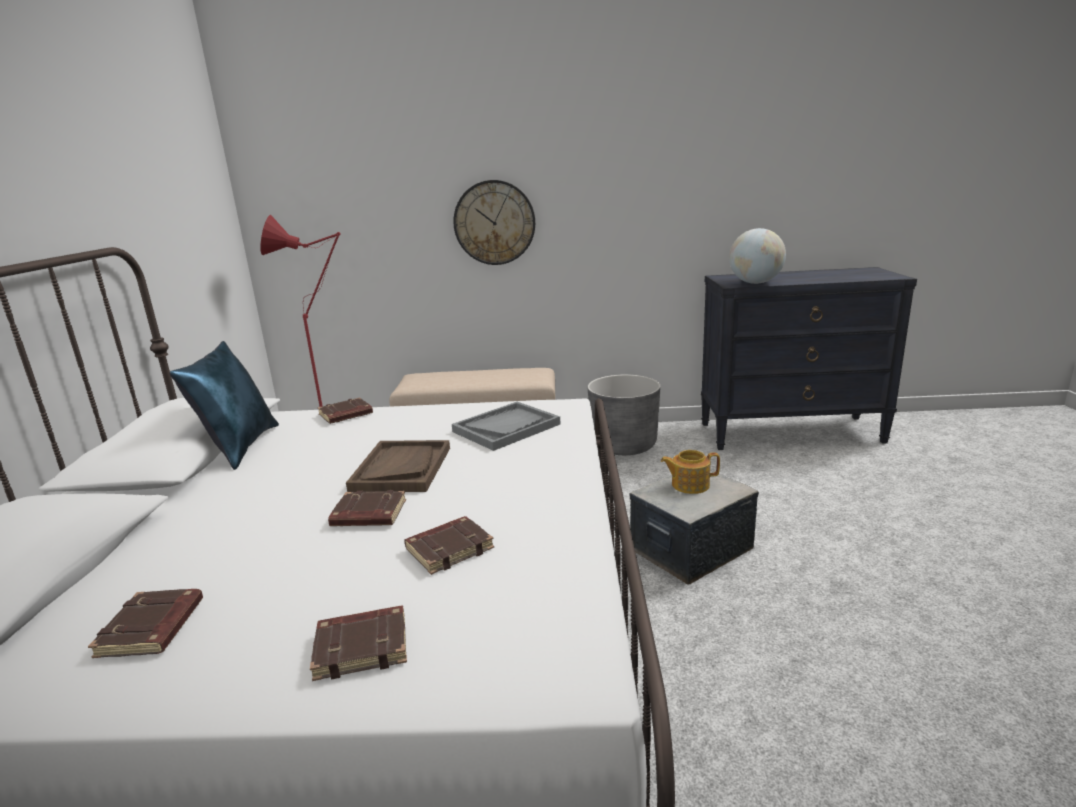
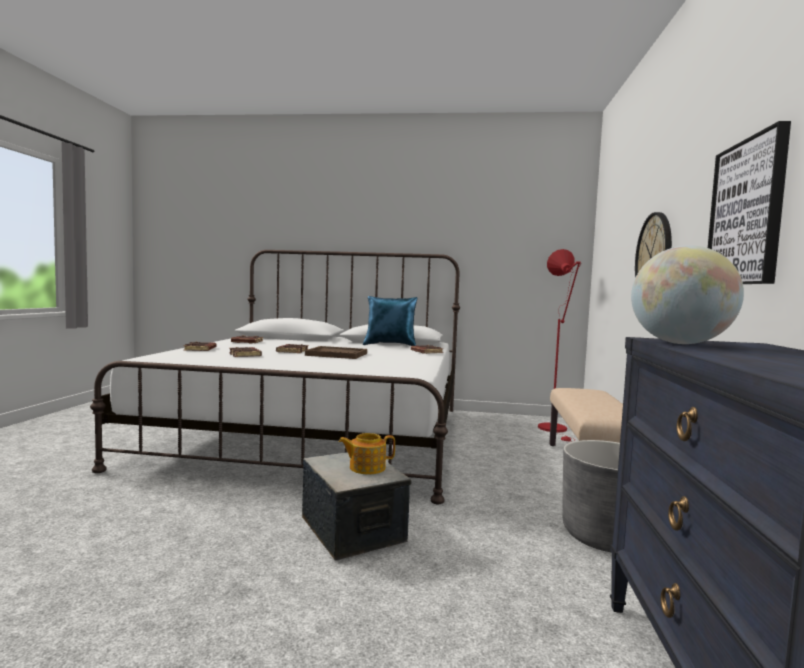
camera: 95 degrees right, 15 degrees down
grey tray [452,402,560,451] -> none
teapot [661,450,720,494] -> teapot turned 105 degrees counterclockwise [339,433,395,474]
none -> picture [708,121,791,284]

